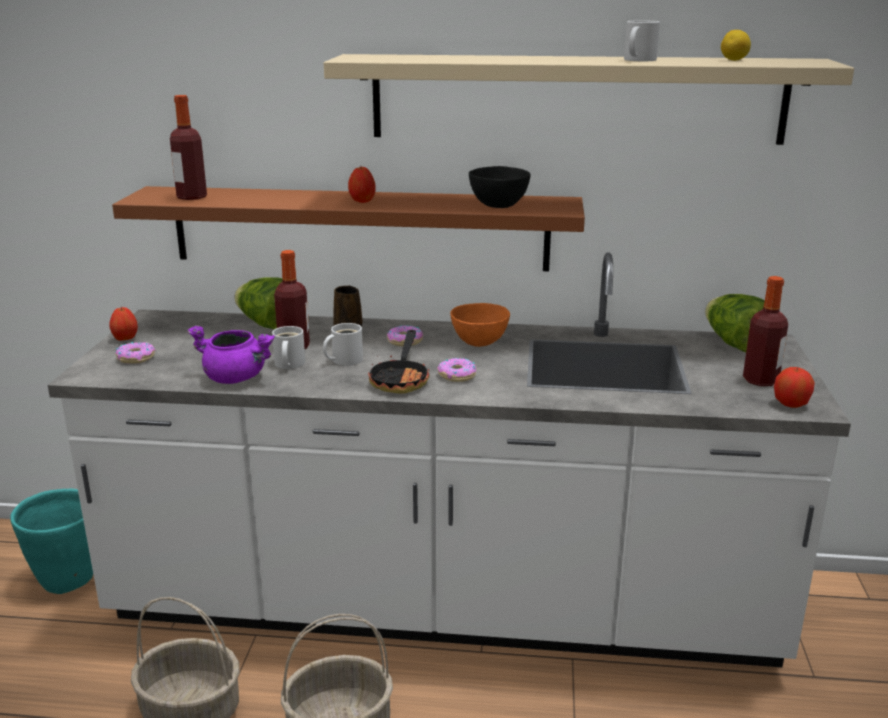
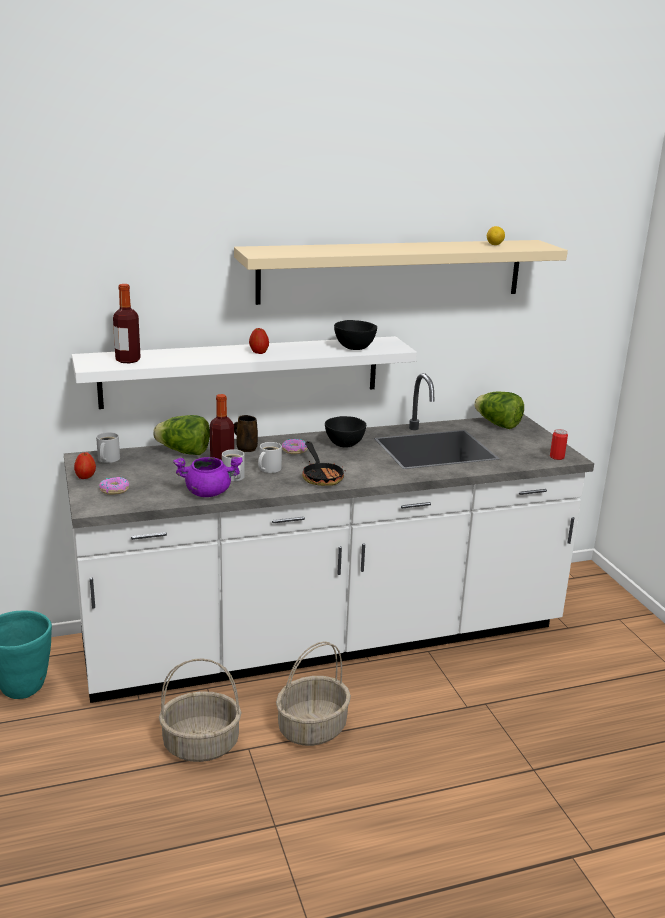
camera: 25 degrees left, 0 degrees up
brown shelf [112,186,585,271] -> white shelf [72,336,417,409]
donut [437,358,476,382] -> none
orange bowl [450,303,510,347] -> black bowl [325,416,366,448]
white mug [624,20,660,61] -> white mug moved to [96,432,120,463]
bottle [743,276,788,386] -> none
apple [774,367,815,408] -> can [550,429,568,460]

